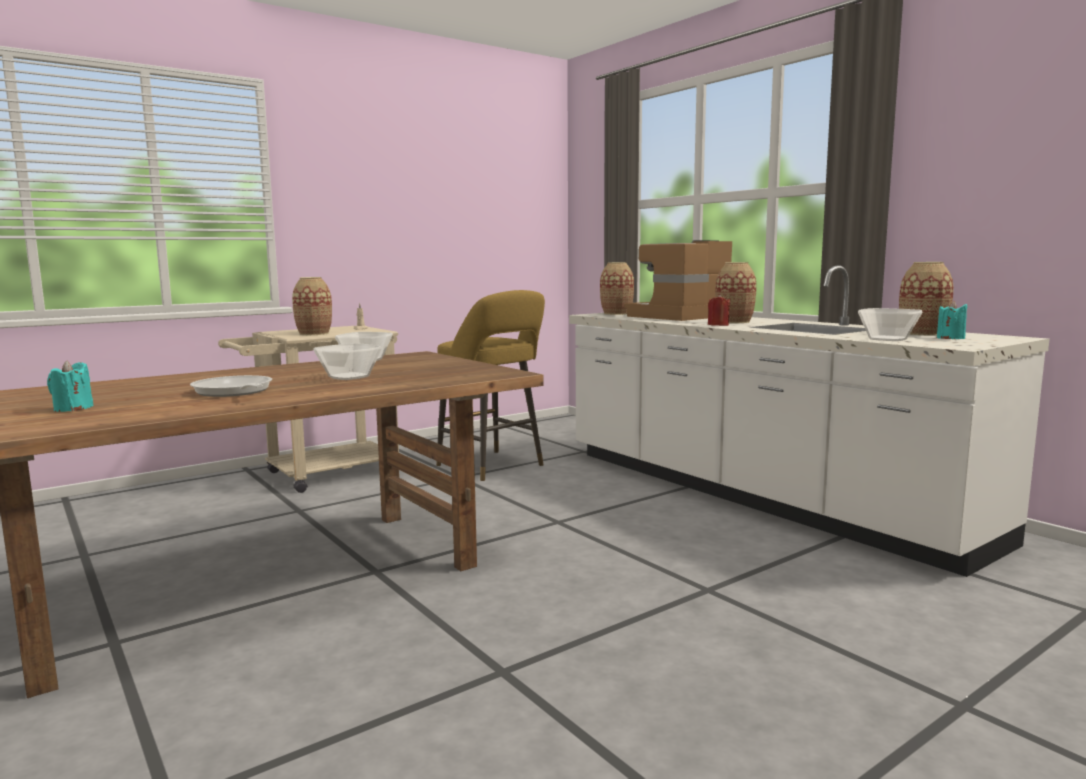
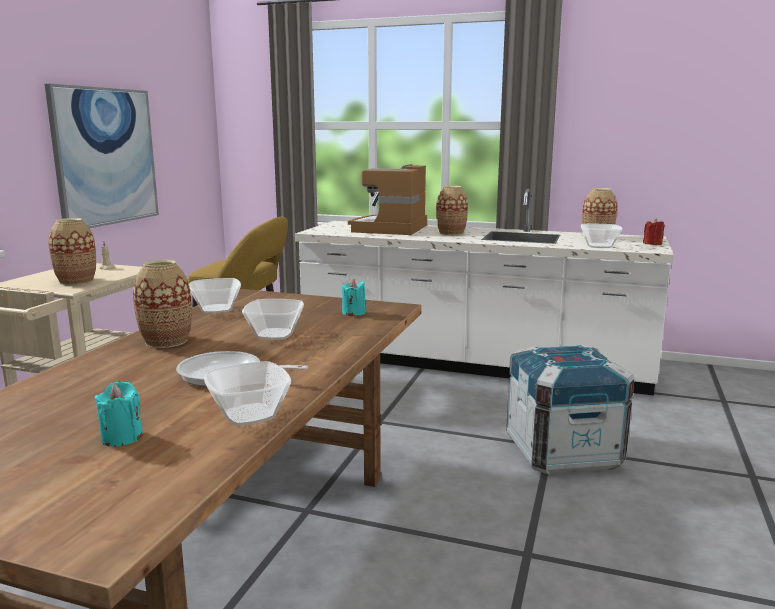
camera: 35 degrees left, 5 degrees up
vase [600,262,634,315] -> vase moved to [133,260,192,348]
red candle [708,294,730,326] -> red candle moved to [643,219,665,245]
turquoise candle [937,301,967,339] -> turquoise candle moved to [342,279,366,316]
none -> picture [45,83,159,228]
none -> bowl [204,361,291,426]
none -> crate [506,344,635,475]

